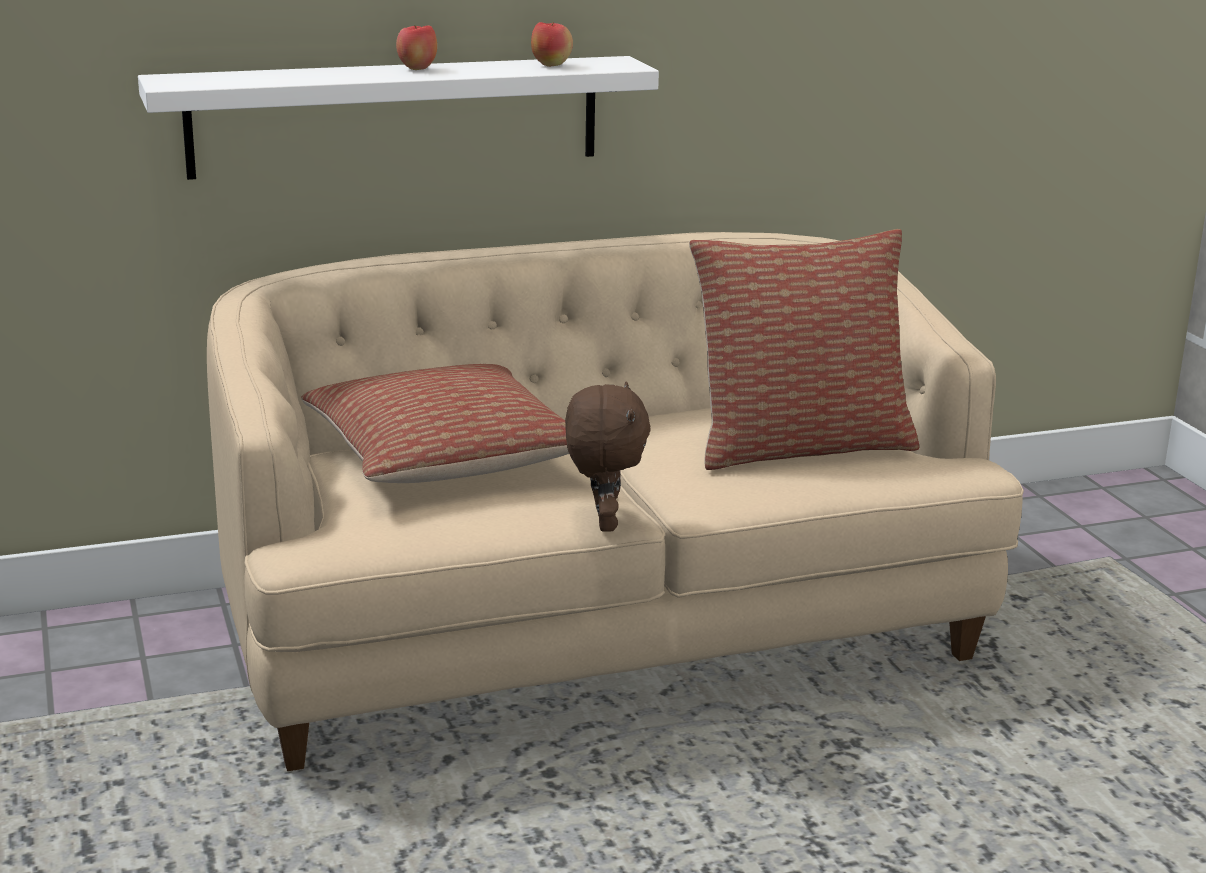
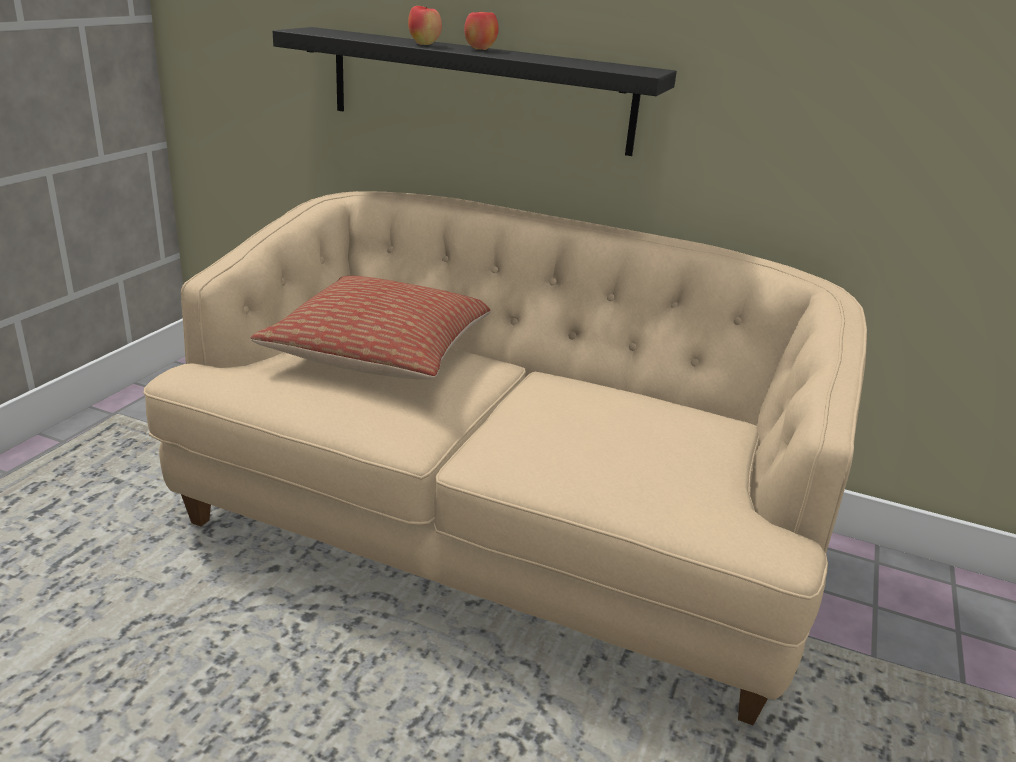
camera: 40 degrees right, 5 degrees up
white shelf [138,56,659,180] -> black shelf [272,27,677,156]
apple [531,22,573,67] -> apple moved to [408,6,442,45]
brown plush toy [565,382,651,532] -> none
pillow [689,229,919,470] -> none

